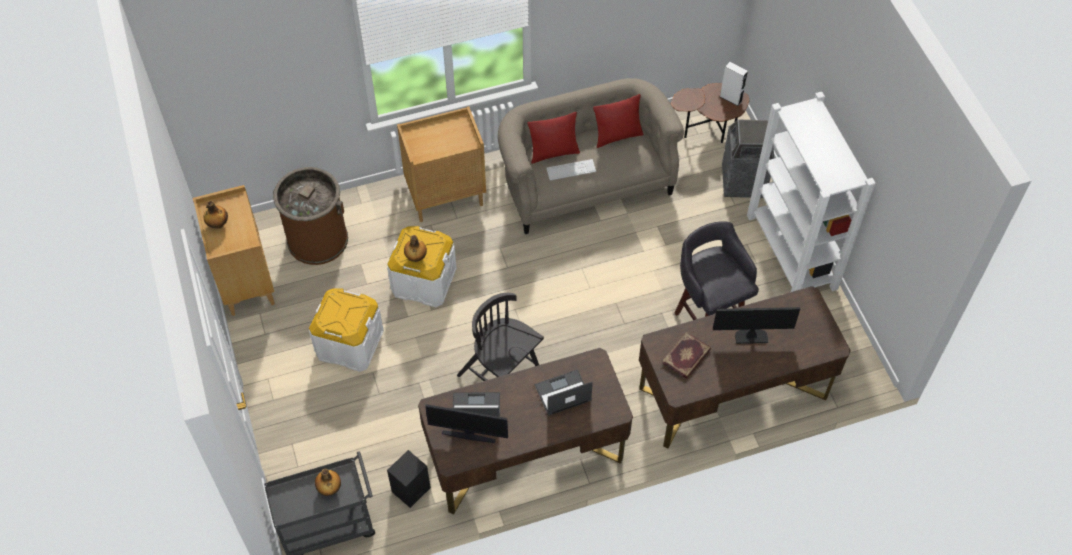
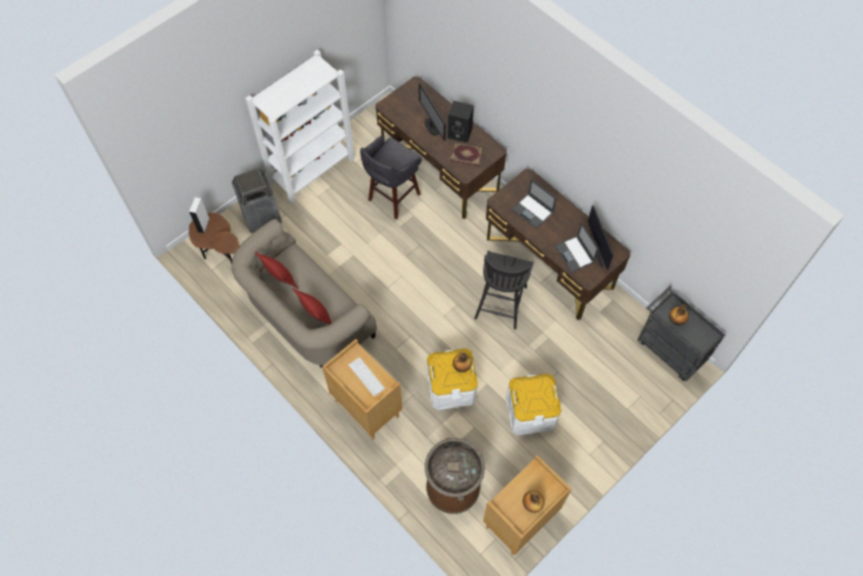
camera: 115 degrees left, 5 degrees up
black speaker [387,450,431,508] -> black speaker moved to [448,101,474,143]
keyboard [546,159,596,180] -> keyboard moved to [348,357,385,397]

